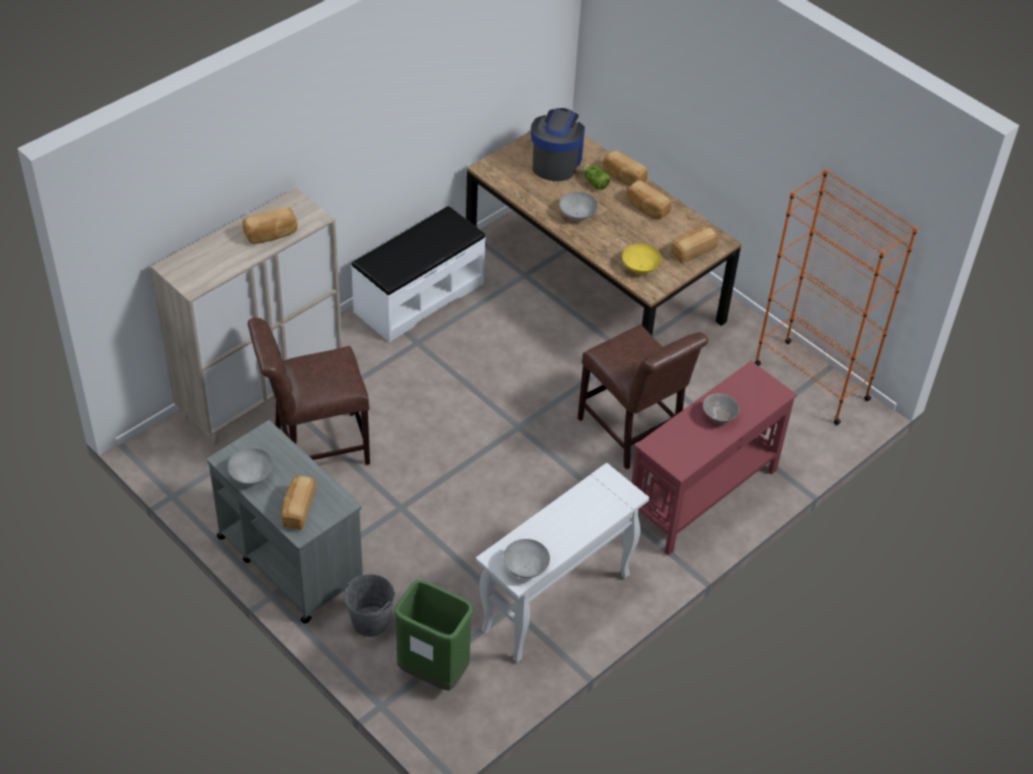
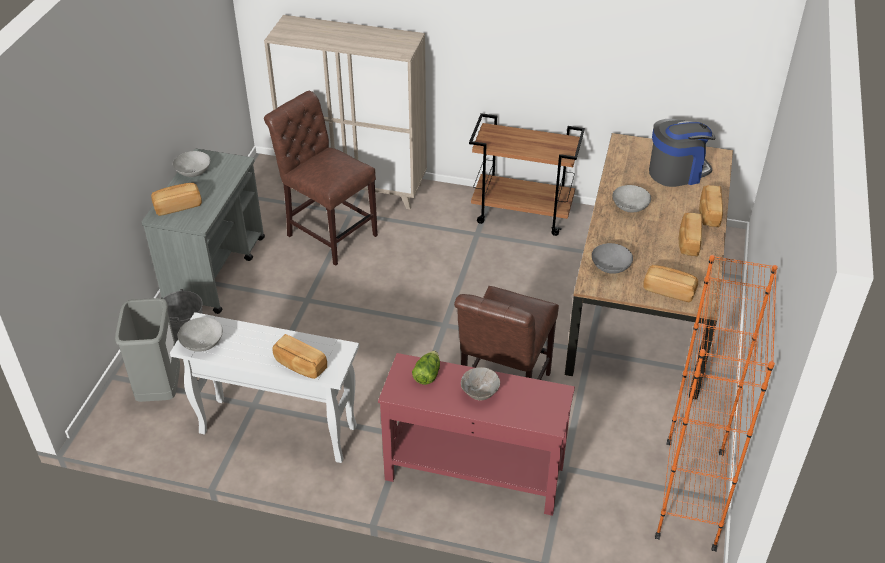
camera: 60 degrees right, 5 degrees down
bread [243,207,297,244] -> bread moved to [272,334,327,379]
white bench [351,206,486,342] -> brown cart [469,113,585,236]
green trash can [394,580,473,690] -> grey trash can [115,298,180,402]
lettuce [583,165,610,190] -> lettuce moved to [412,350,440,385]
yellow bowl [622,244,662,274] -> grey bowl [592,243,633,274]

